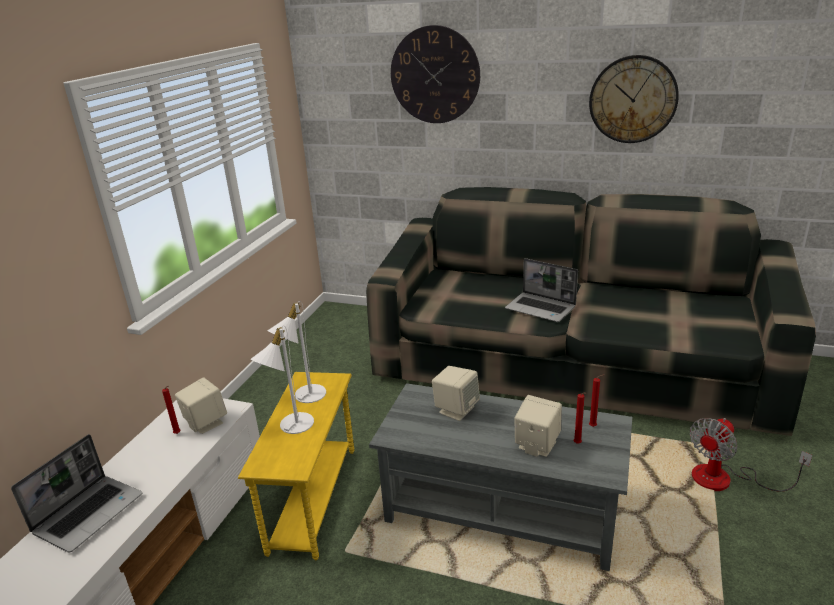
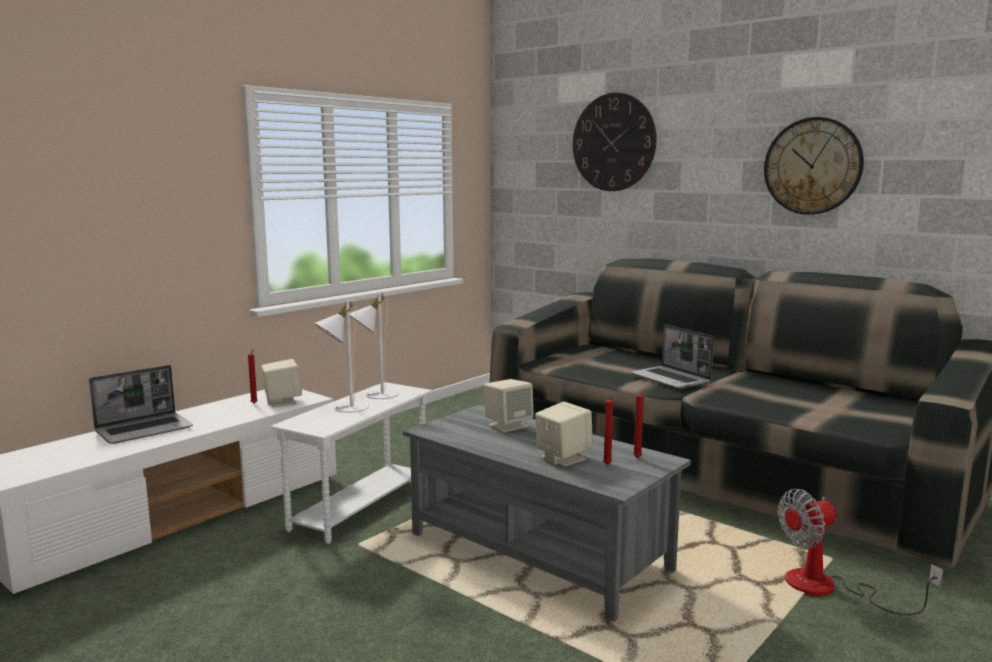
camera: 20 degrees right, 15 degrees down
yellow side table [238,372,354,560] -> white side table [270,382,433,544]

